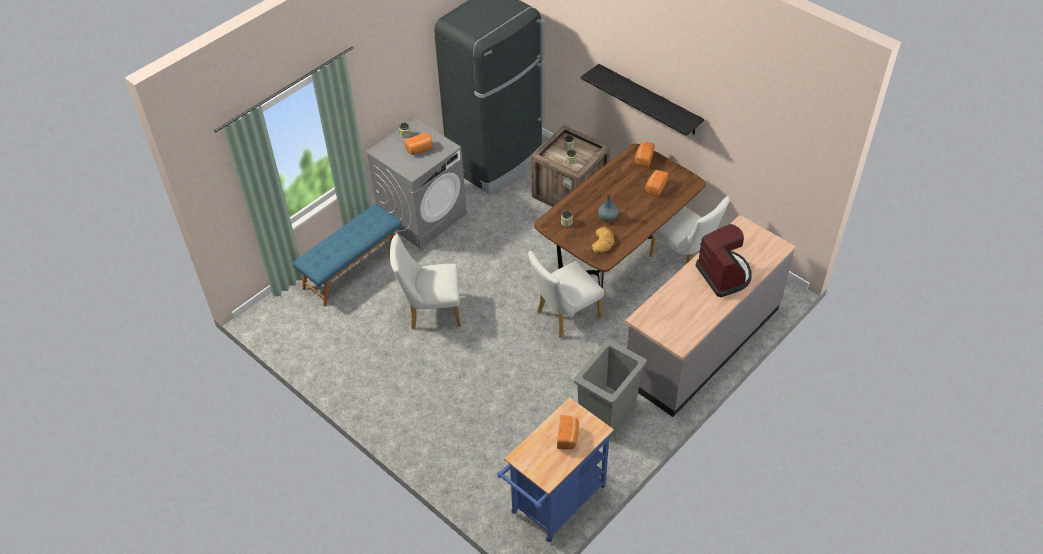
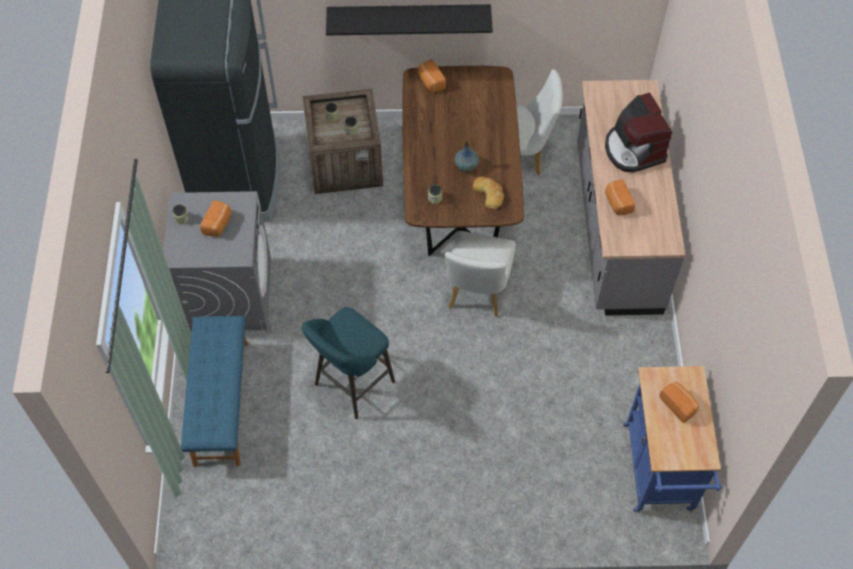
camera: 45 degrees left, 10 degrees up
white chair [390,234,461,329] -> turquoise stool [302,307,395,419]
grey trash can [574,339,647,440] -> none
bread [645,170,668,197] -> bread moved to [605,179,635,215]
coffee machine [696,224,752,297] -> coffee machine turned 135 degrees counterclockwise [605,93,672,172]

